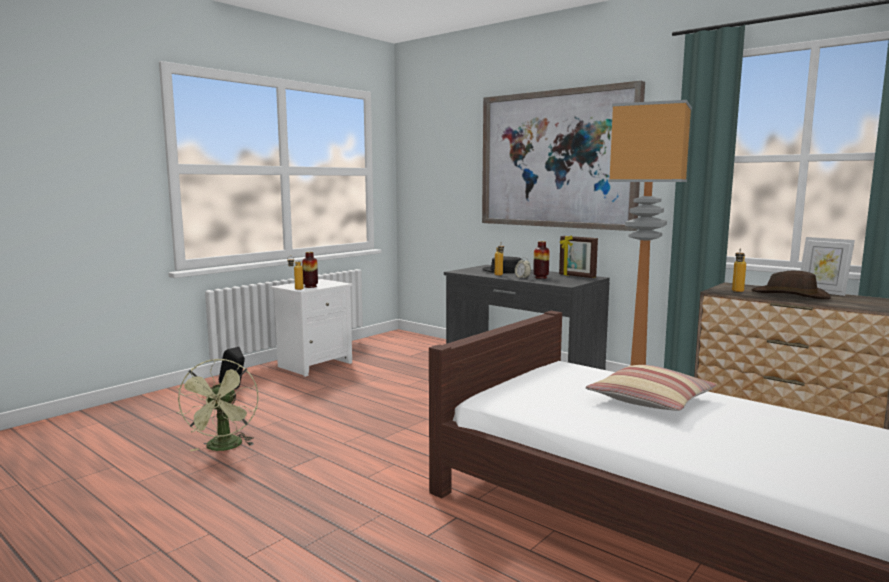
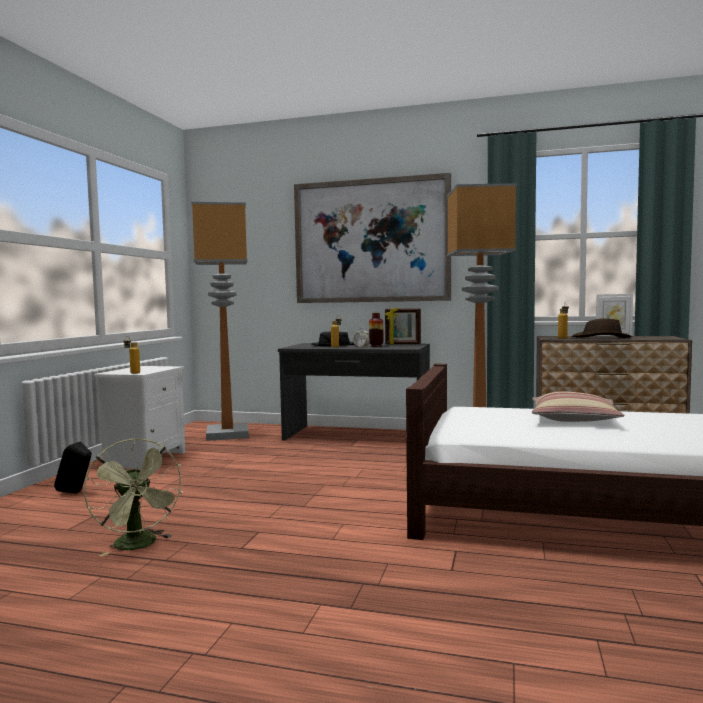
camera: 25 degrees left, 5 degrees down
vase [302,252,318,288] -> none
none -> floor lamp [191,202,249,441]

